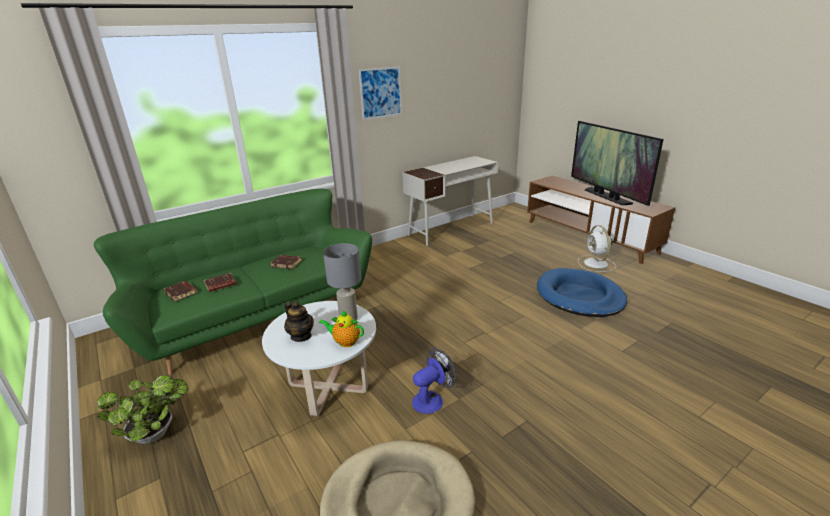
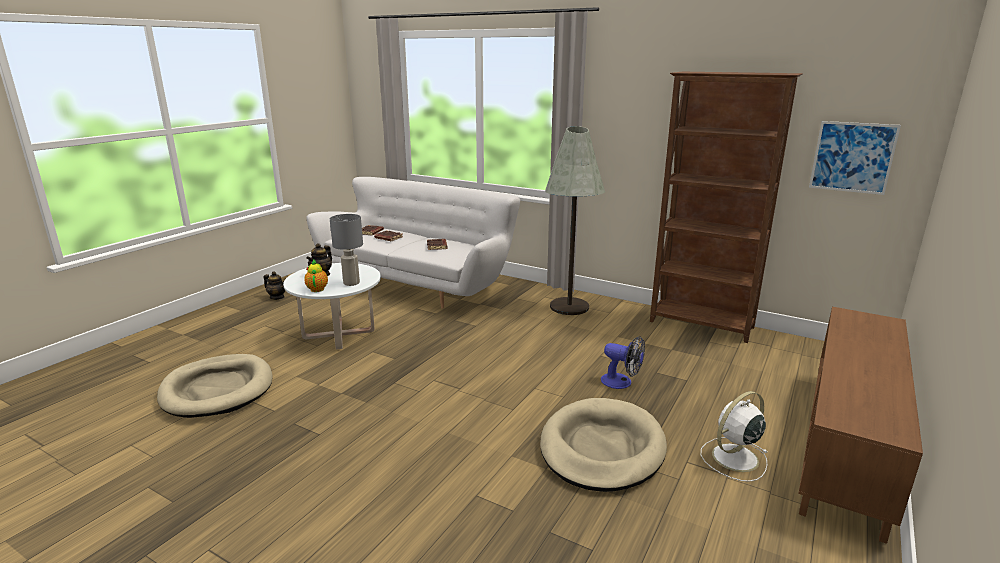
camera: 65 degrees right, 5 degrees down
green sofa [94,189,372,375] -> white sofa [306,177,520,309]
potted plant [95,375,189,444] -> teapot [264,271,285,300]
picture [359,67,402,120] -> picture moved to [809,121,901,195]
white desk [402,156,498,246] -> brown bookcase [650,72,803,343]
fan [412,348,456,414] -> fan moved to [601,336,645,389]
blue dog bed [537,268,627,317] -> beige dog bed [540,398,667,492]
television [571,121,664,206] -> none
none -> grey floor lamp [545,126,605,315]

